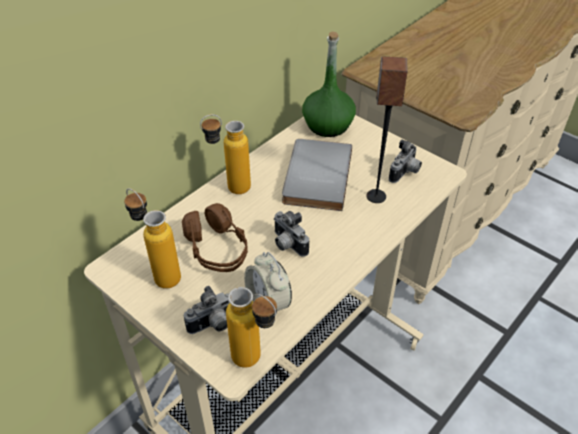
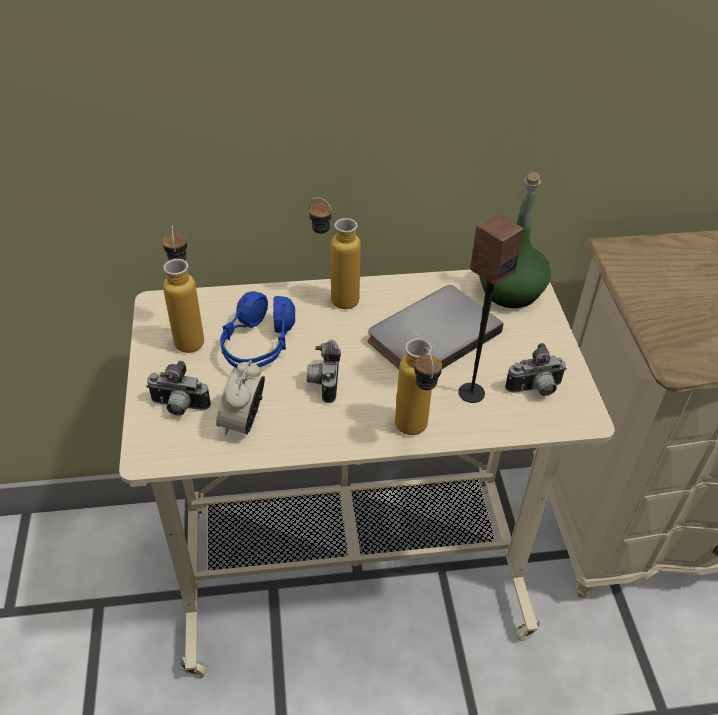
camera: 40 degrees right, 0 degrees up
brown headphones [182,203,248,272] -> blue headphones [220,291,295,368]
bottle [226,287,277,368] -> bottle moved to [395,338,442,435]

